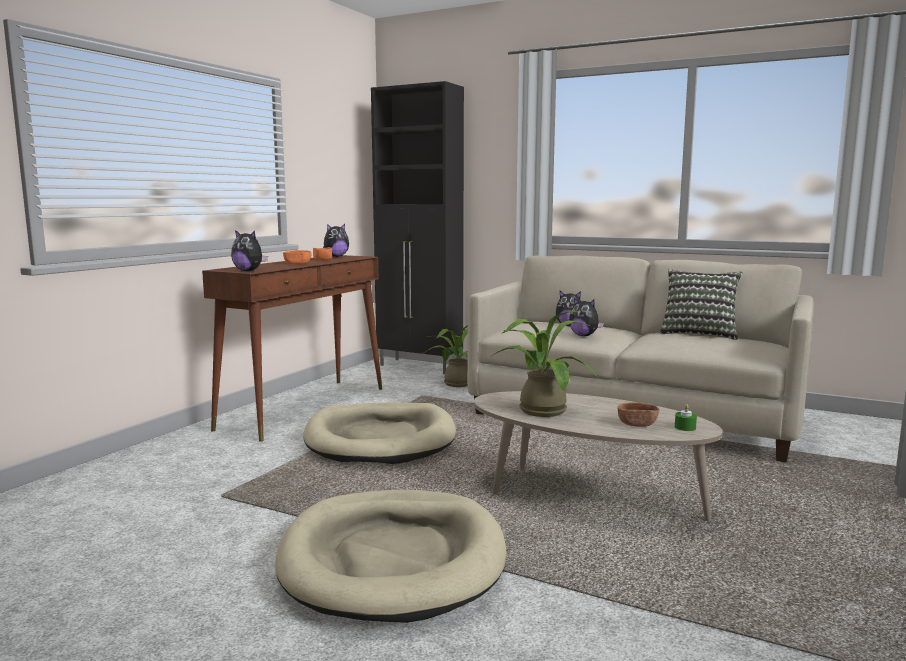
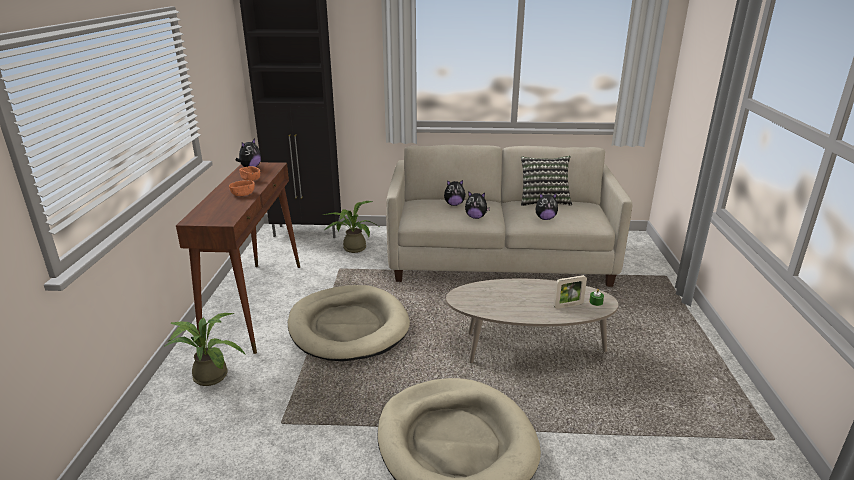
camera: 25 degrees left, 15 degrees up
plush toy [231,230,268,271] -> plush toy moved to [535,193,558,220]
potted plant [490,310,598,417] -> potted plant moved to [164,313,245,386]
brown bowl [618,402,659,427] -> picture frame [554,275,587,309]

